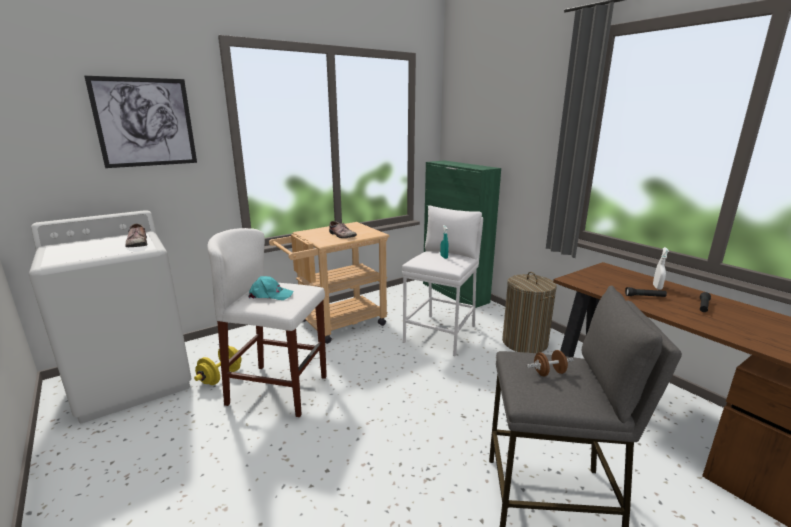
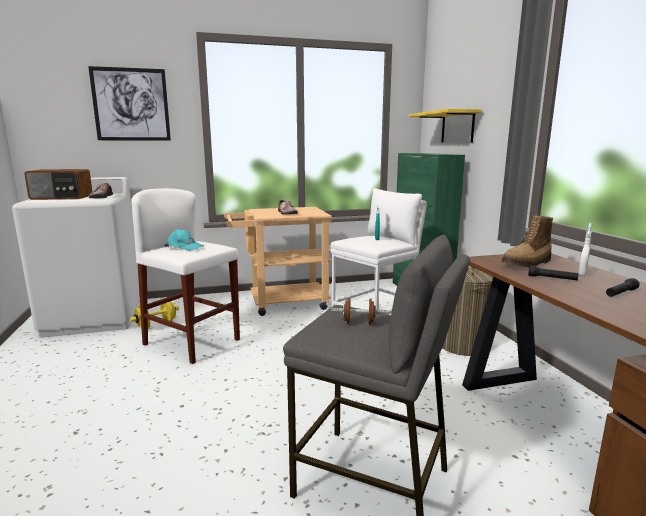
camera: 20 degrees right, 5 degrees down
none -> radio [24,169,92,200]
none -> yellow shelf [409,109,482,143]
none -> boot [501,215,553,268]

